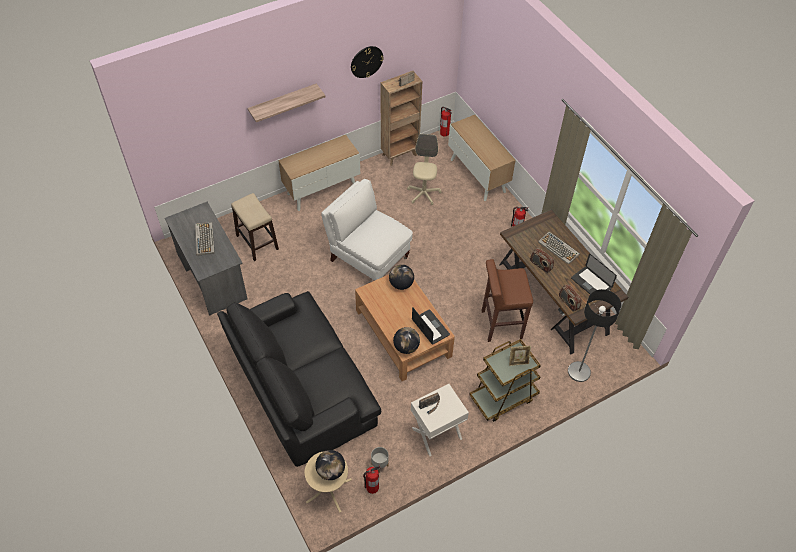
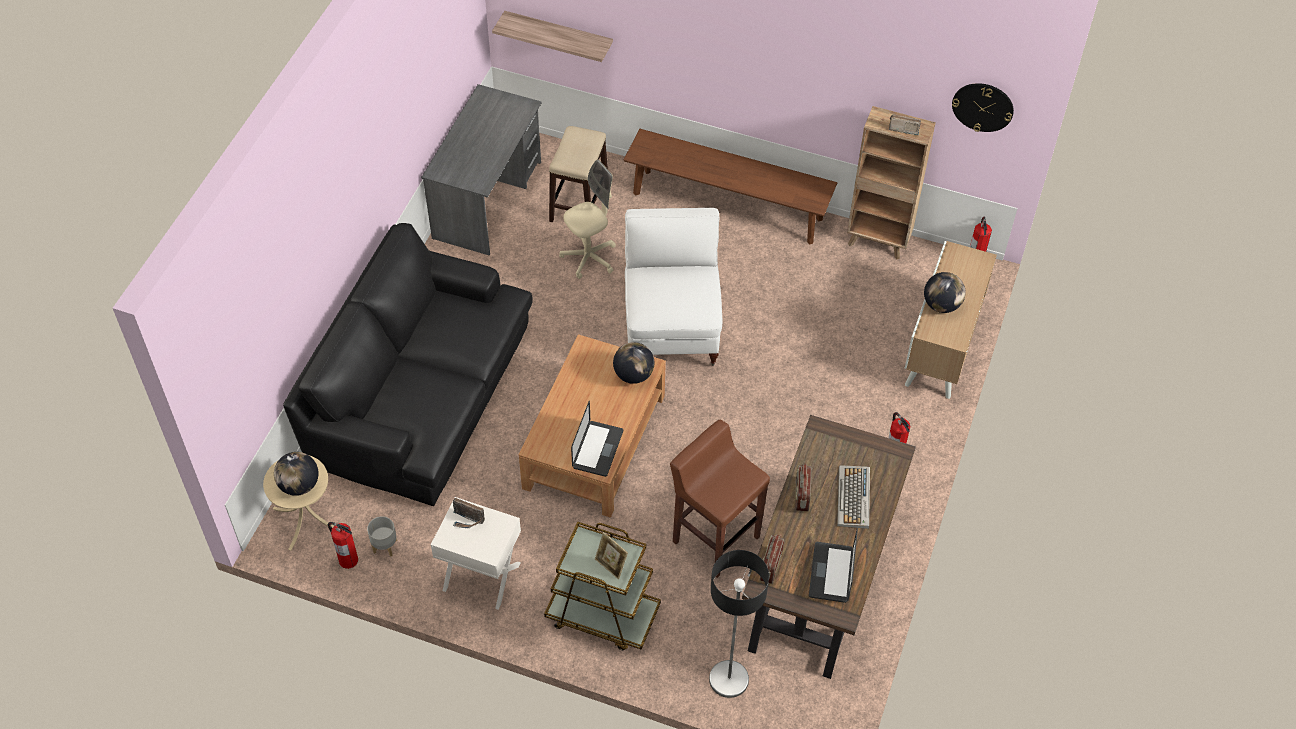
camera: 50 degrees right, 0 degrees up
keyboard [195,222,215,256] -> none
shelf [248,83,326,122] -> shelf moved to [492,11,613,62]
cabinet [278,135,360,211] -> brown bench [624,129,837,245]
wall clock [351,46,384,78] -> wall clock moved to [952,83,1014,132]
globe [393,327,420,354] -> globe moved to [924,272,966,313]
beige office chair [407,134,442,205] -> beige office chair moved to [559,160,616,279]

